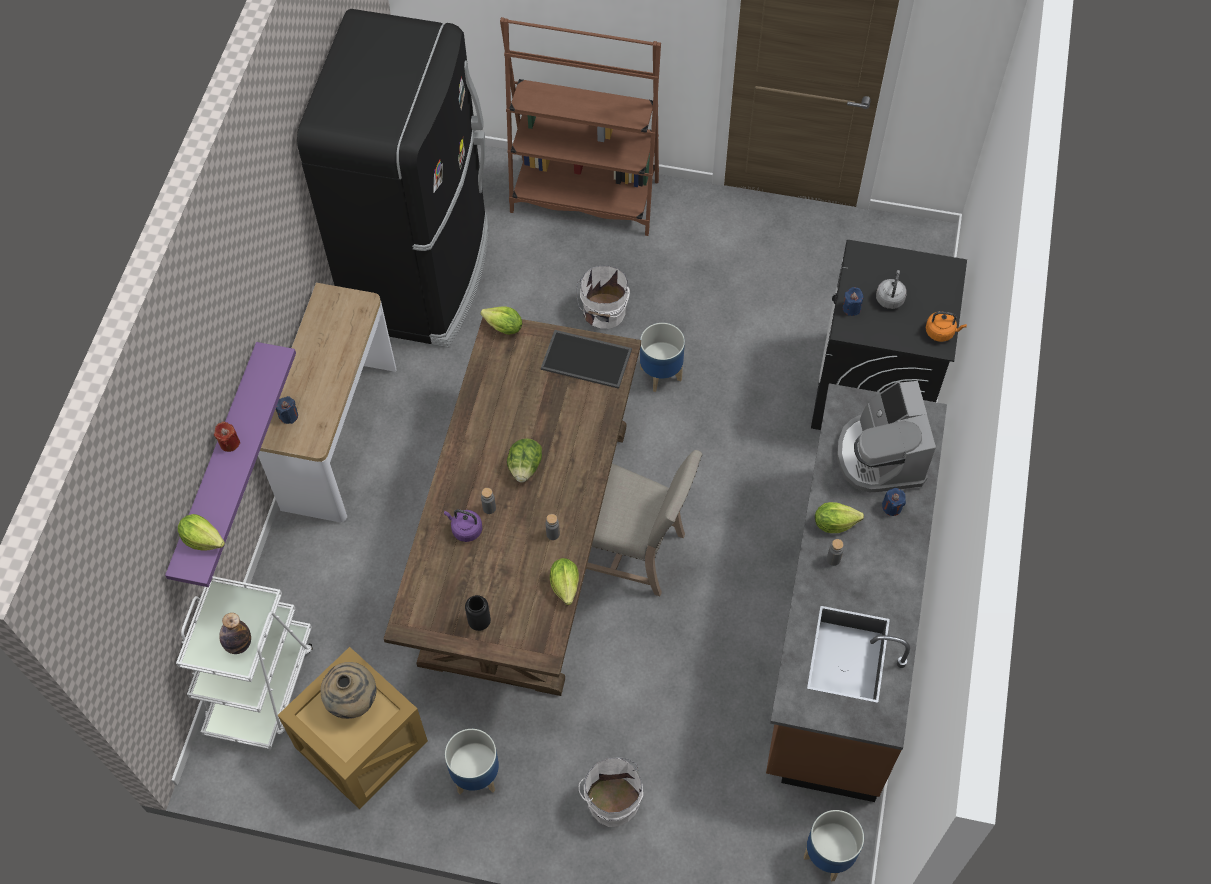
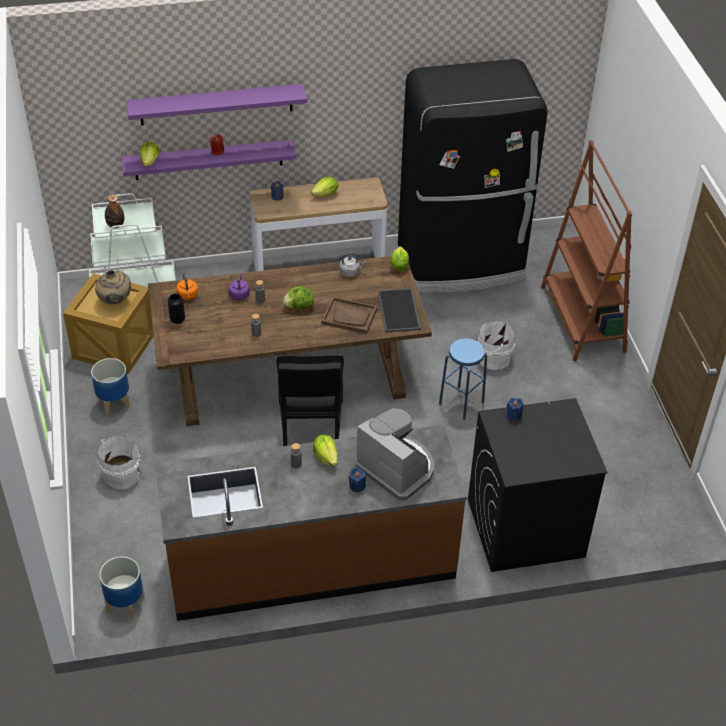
camera: 65 degrees right, 15 degrees down
lettuce [550,558,579,605] -> lettuce moved to [311,177,338,197]
beige chair [586,450,702,596] -> black chair [277,356,344,446]
planter [640,323,685,392] -> blue stool [439,338,487,420]
coffee machine [837,381,936,492] -> coffee machine turned 75 degrees clockwise [356,408,434,501]
grey kettle [876,270,907,309] -> grey kettle moved to [339,253,366,277]
orange kettle [925,311,967,342] -> orange kettle moved to [177,273,198,300]
none -> purple shelf [126,84,308,126]
none -> brown tray [321,297,377,334]

